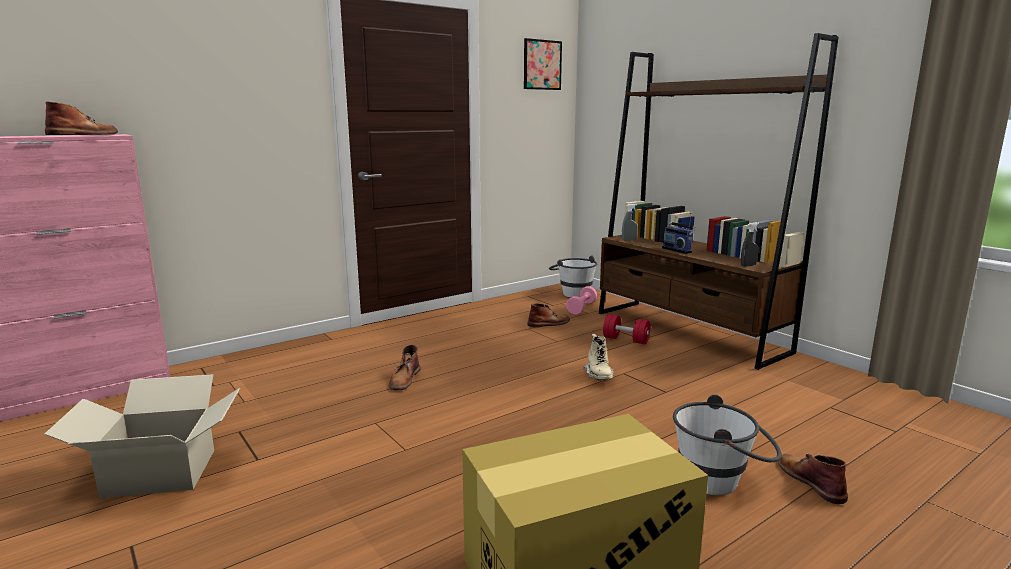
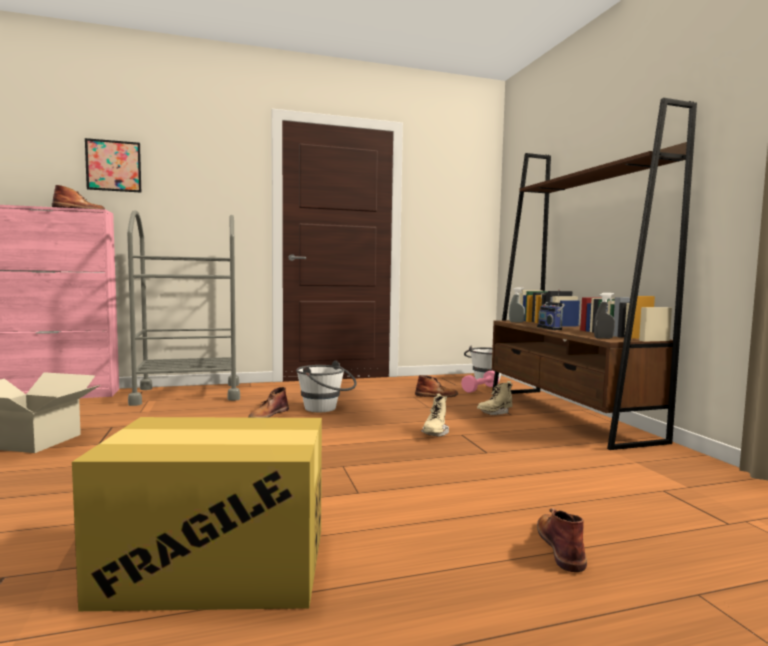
camera: 20 degrees right, 10 degrees down
picture [524,38,562,90] -> picture moved to [85,138,141,193]
red dumbbell [603,314,650,344] -> beige boot [477,381,513,415]
white bucket [673,394,782,495] -> white bucket moved to [296,361,357,412]
none -> grey cart [127,210,240,406]

